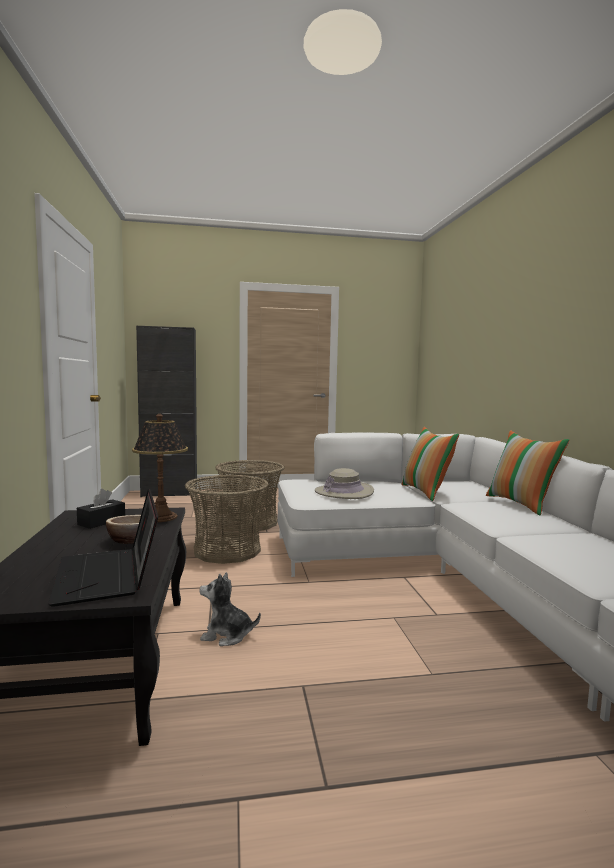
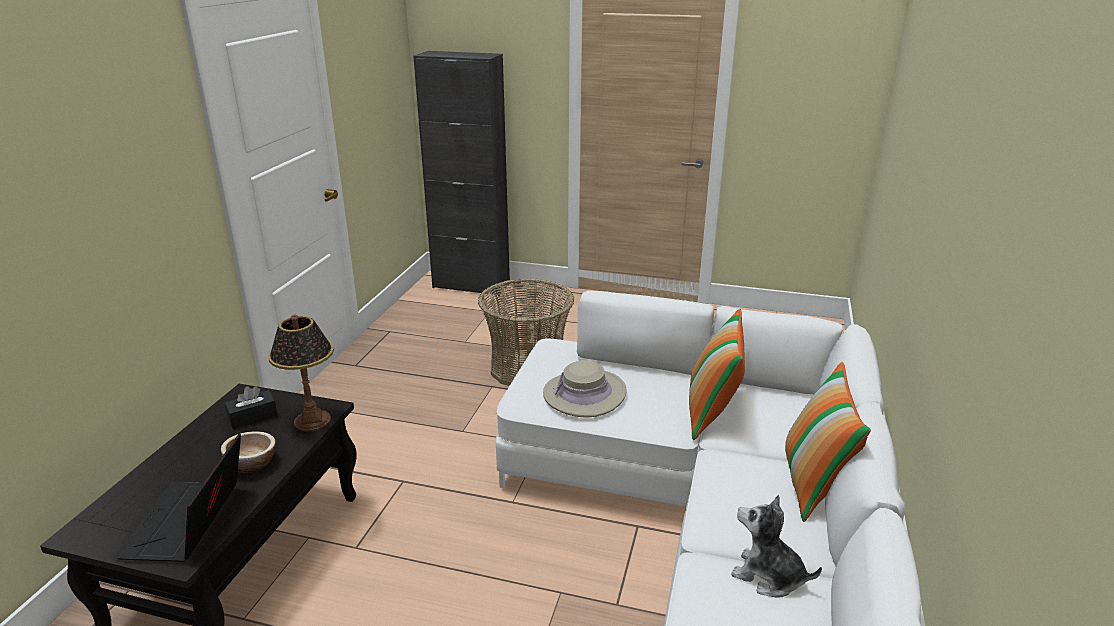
camera: 25 degrees right, 20 degrees up
basket [185,475,269,564] -> none
plush toy [199,572,261,646] -> plush toy moved to [731,495,822,598]

